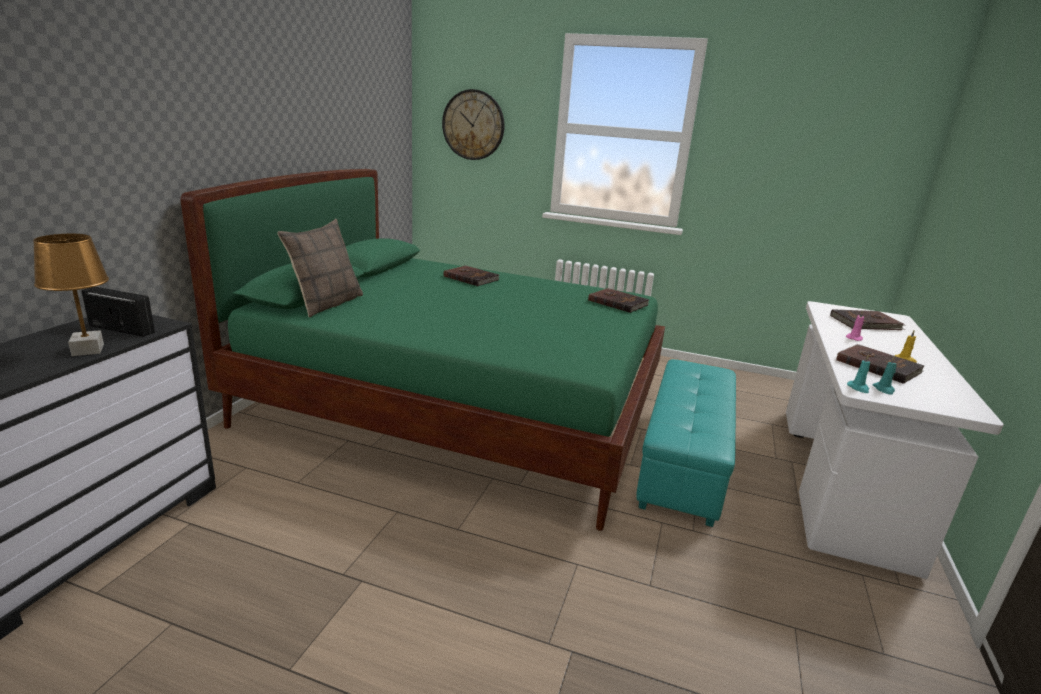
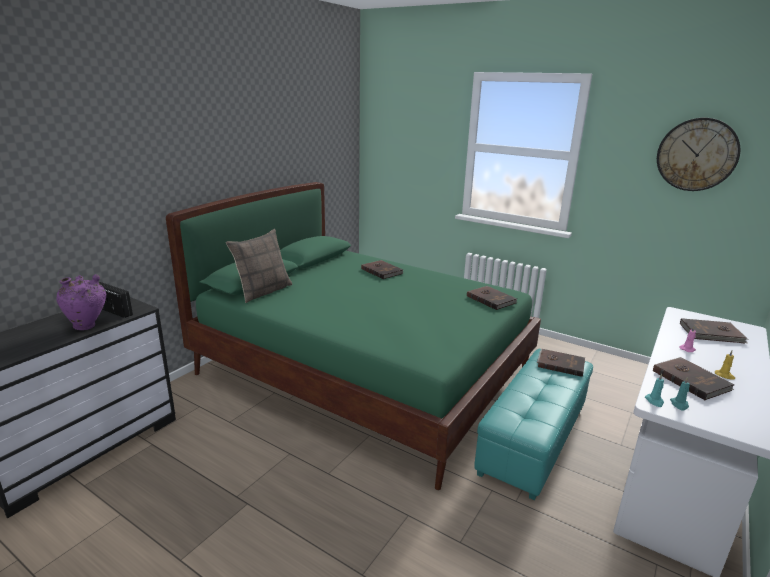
camera: 15 degrees right, 0 degrees up
brown table lamp [33,234,109,356] -> purple vase [57,274,106,330]
wall clock [442,89,505,160] -> wall clock moved to [657,118,740,191]
none -> brown book [537,349,585,377]

